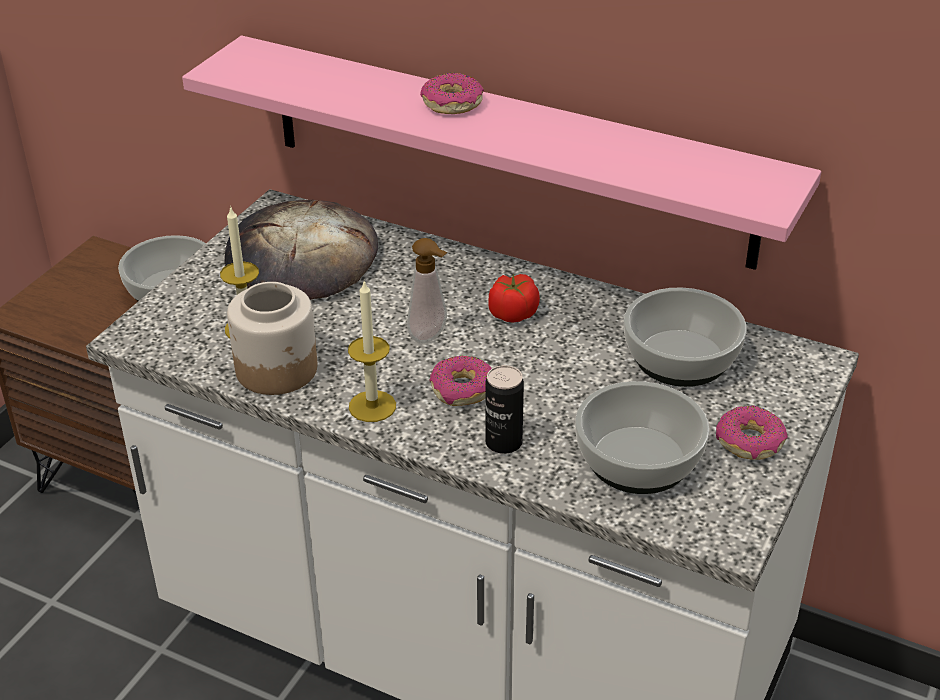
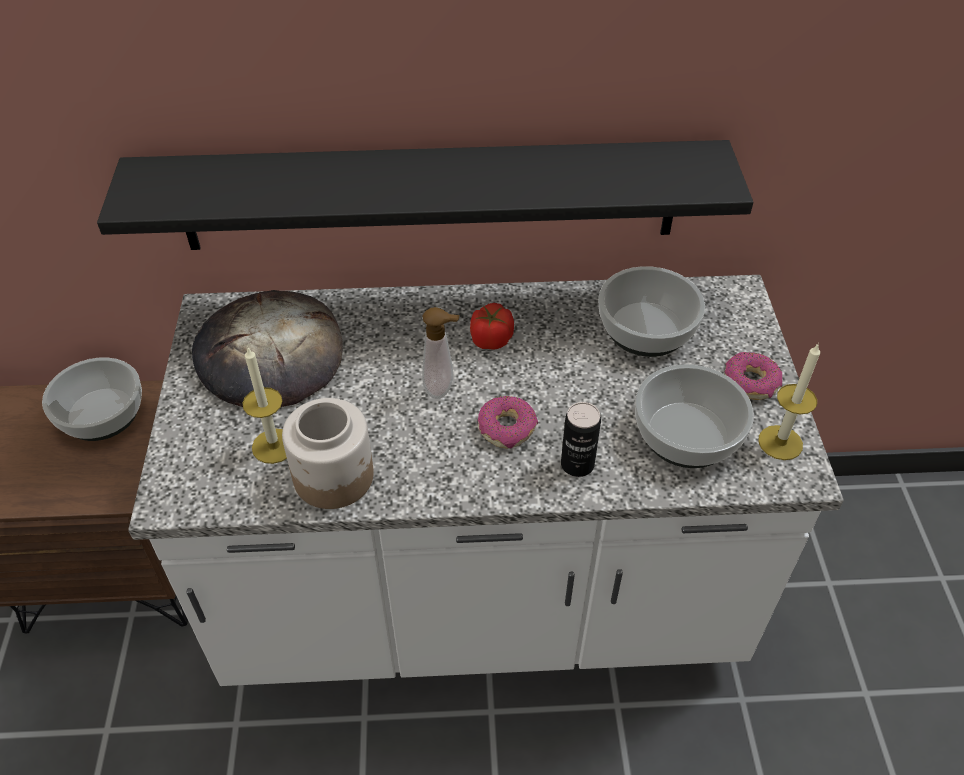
camera: 30 degrees left, 10 degrees up
pink shelf [182,36,821,270] -> black shelf [97,140,753,250]
candle [348,280,396,422] -> candle moved to [758,343,820,460]
donut [420,73,484,114] -> none

